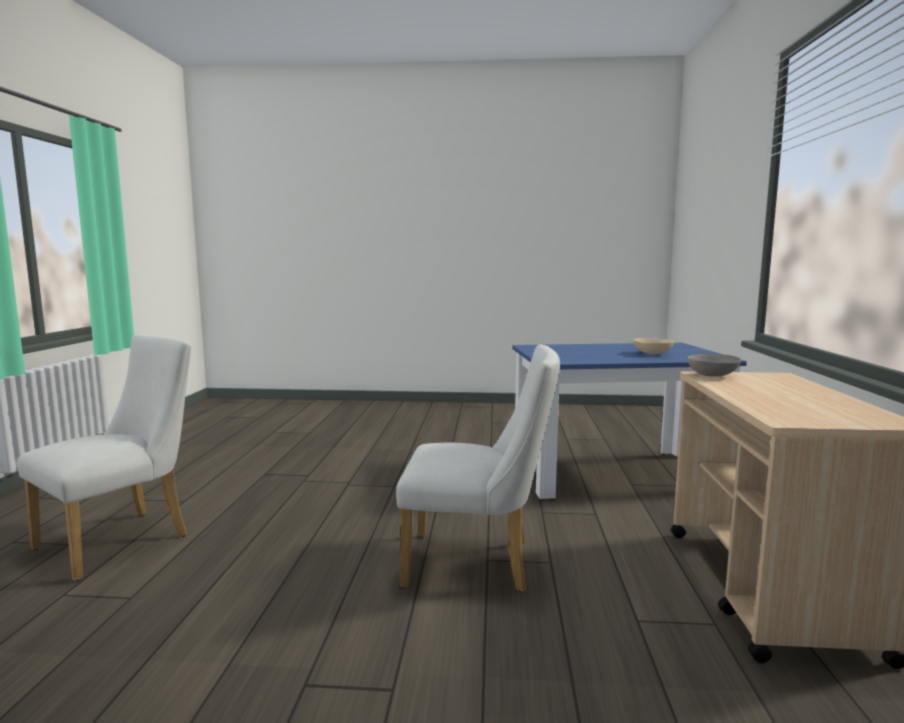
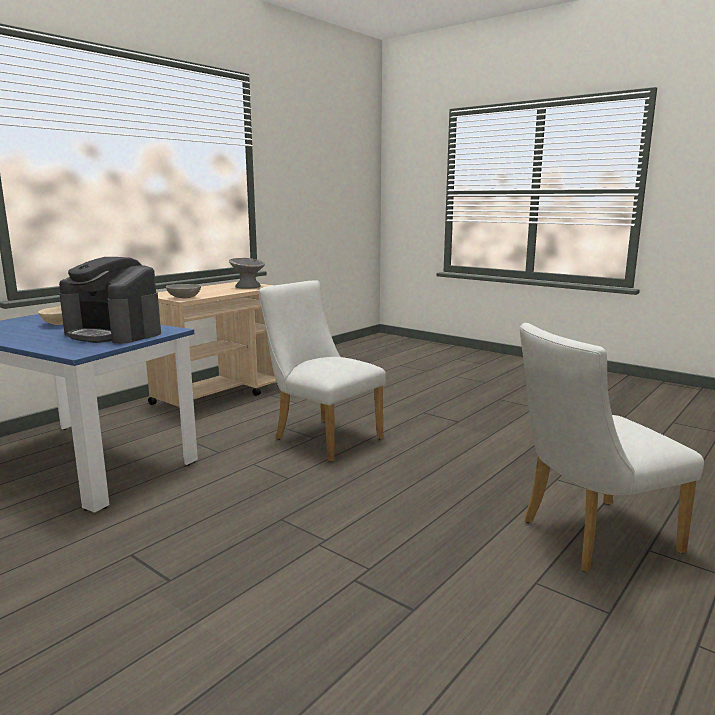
camera: 145 degrees left, 5 degrees up
none -> coffee machine [59,257,161,344]
none -> grey bowl [229,258,265,289]

